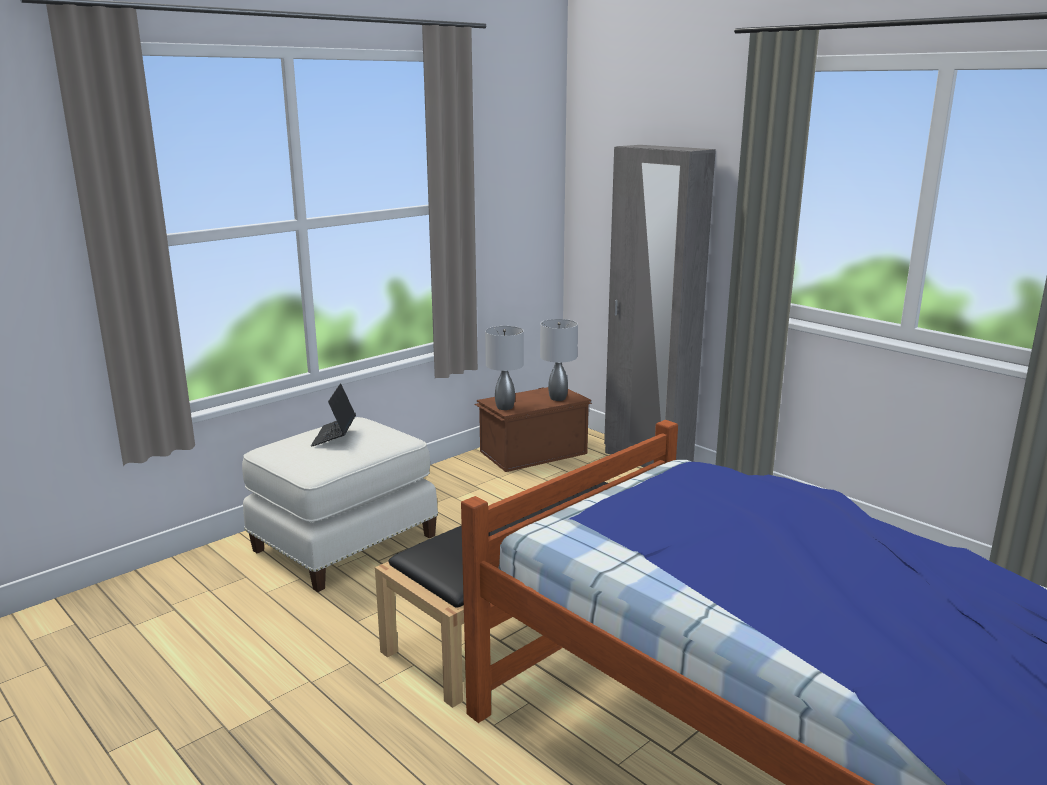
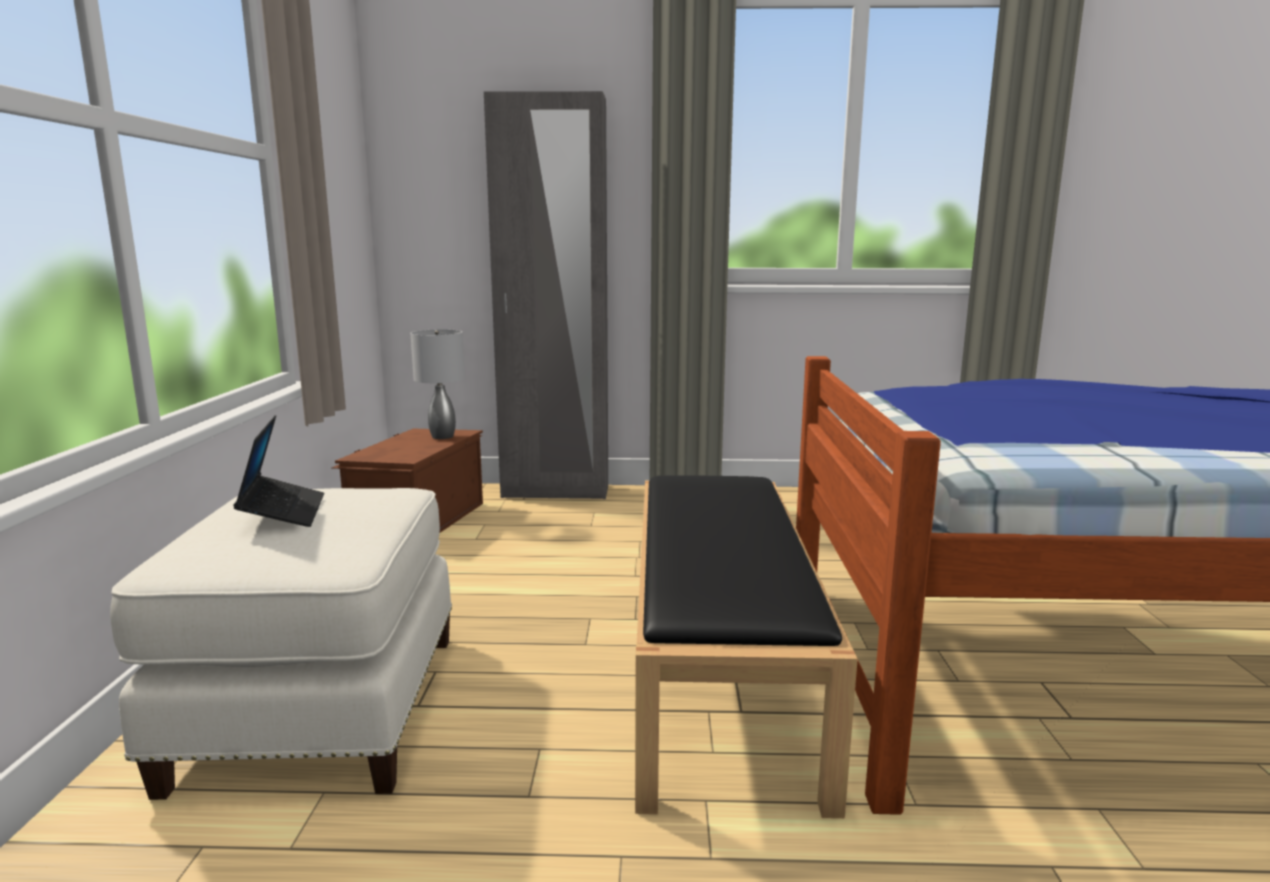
camera: 45 degrees left, 5 degrees down
laptop [311,383,356,447] -> laptop turned 150 degrees counterclockwise [234,415,324,527]
grey table lamp [485,326,524,410] -> none

